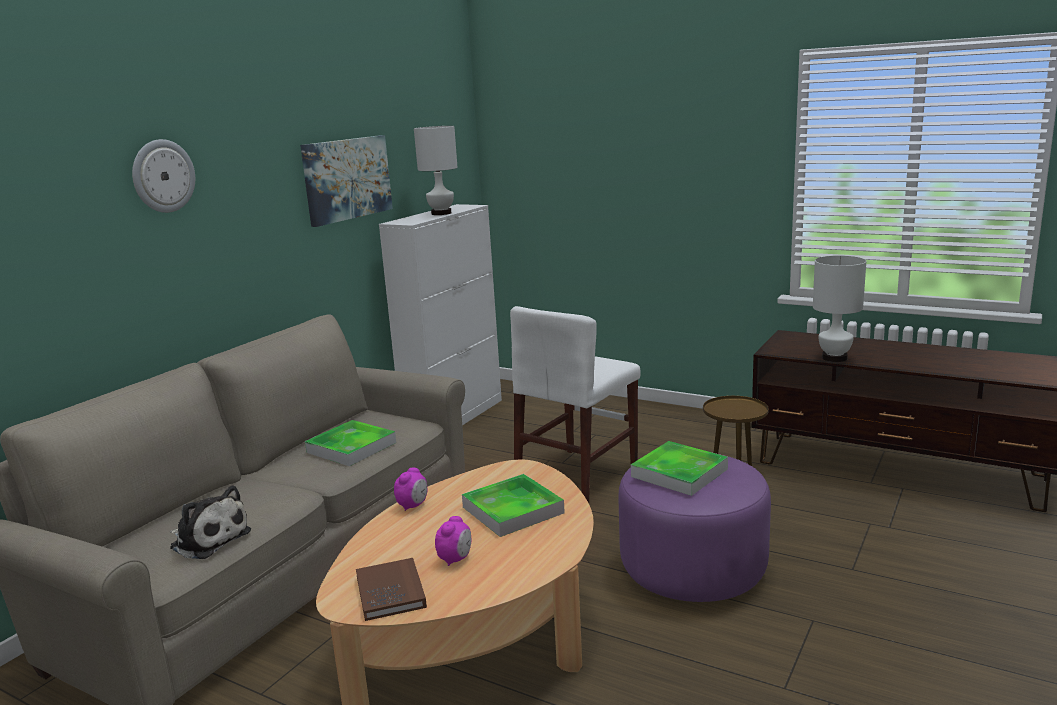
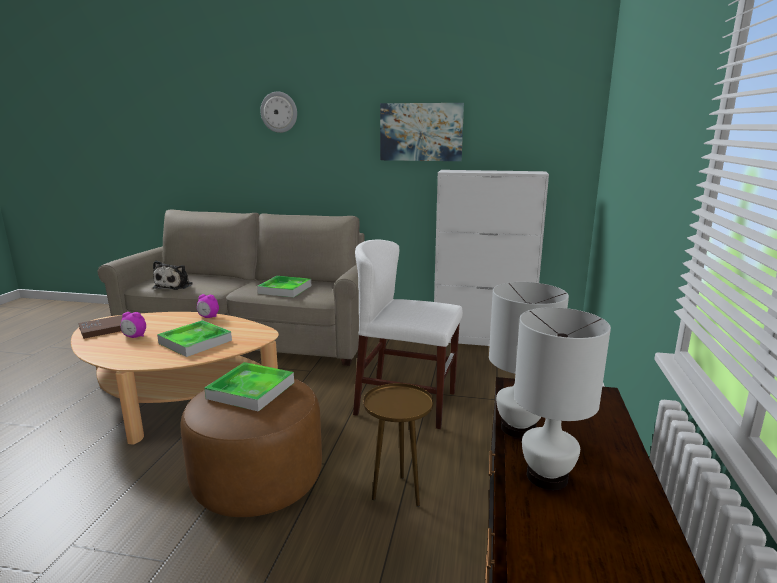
camera: 70 degrees right, 0 degrees up
white table lamp [414,126,458,215] -> white table lamp moved to [514,307,611,490]
purple ottoman [618,455,771,602] -> brown ottoman [180,379,322,517]

